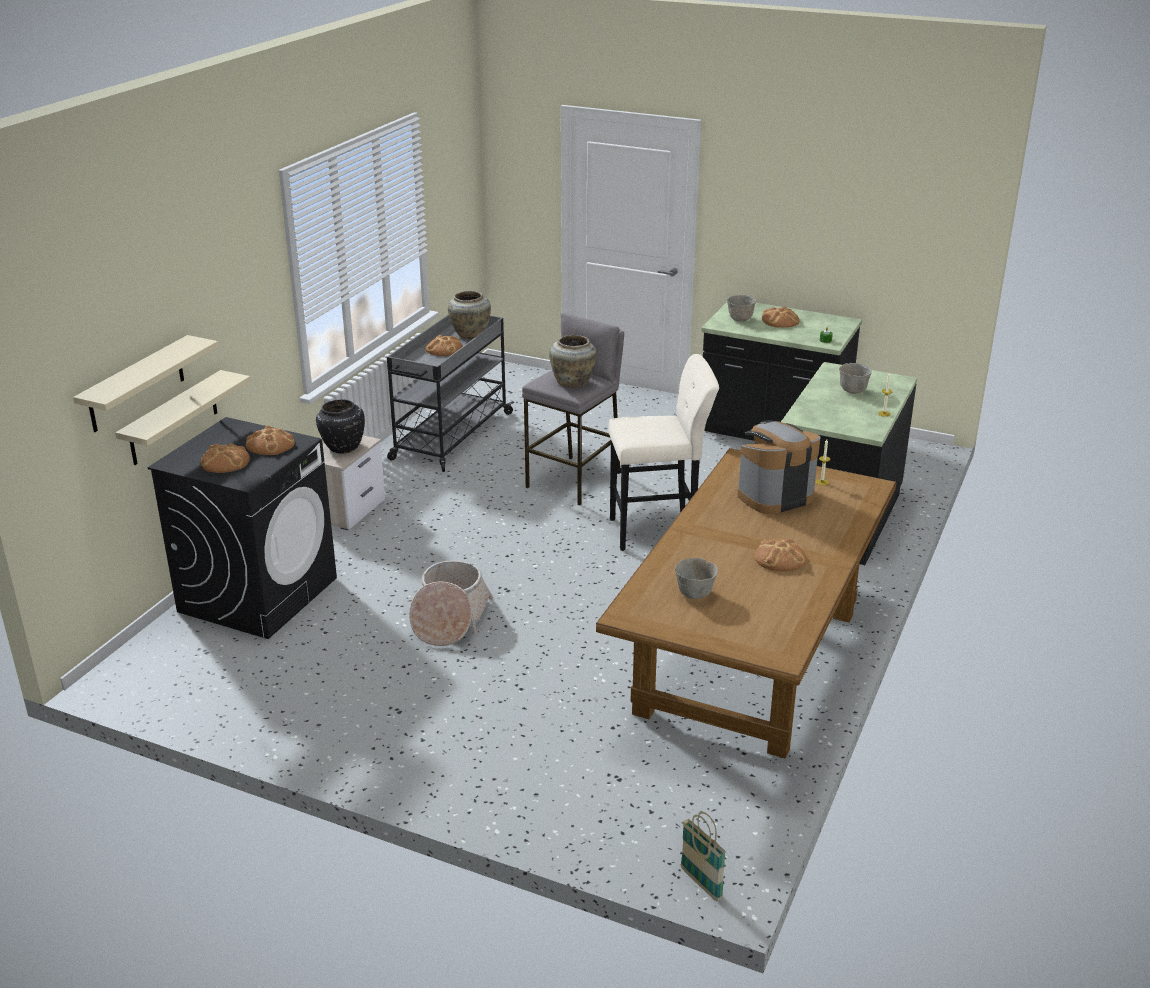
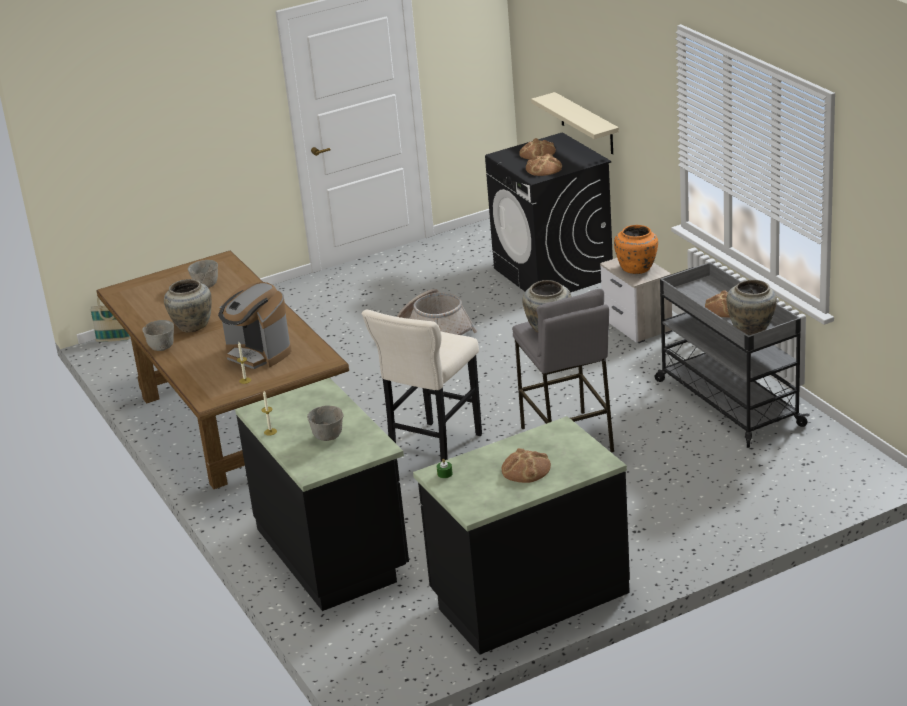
camera: 130 degrees right, 0 degrees up
beige shelf [73,335,219,432] -> none
black vase [316,399,365,454] -> orange vase [614,225,658,274]
grey bowl [727,295,756,322] -> grey bowl moved to [142,320,174,351]
coffee machine [737,420,821,514] -> coffee machine turned 120 degrees clockwise [218,282,292,369]
bread [755,539,807,571] -> beige vase [164,279,212,333]

